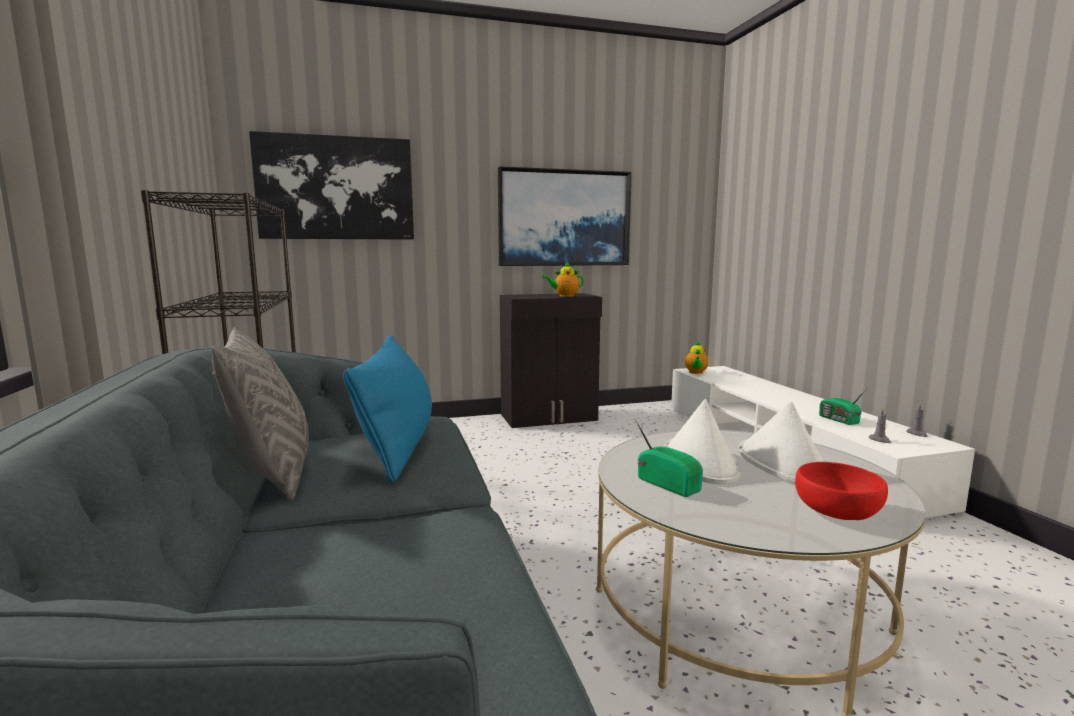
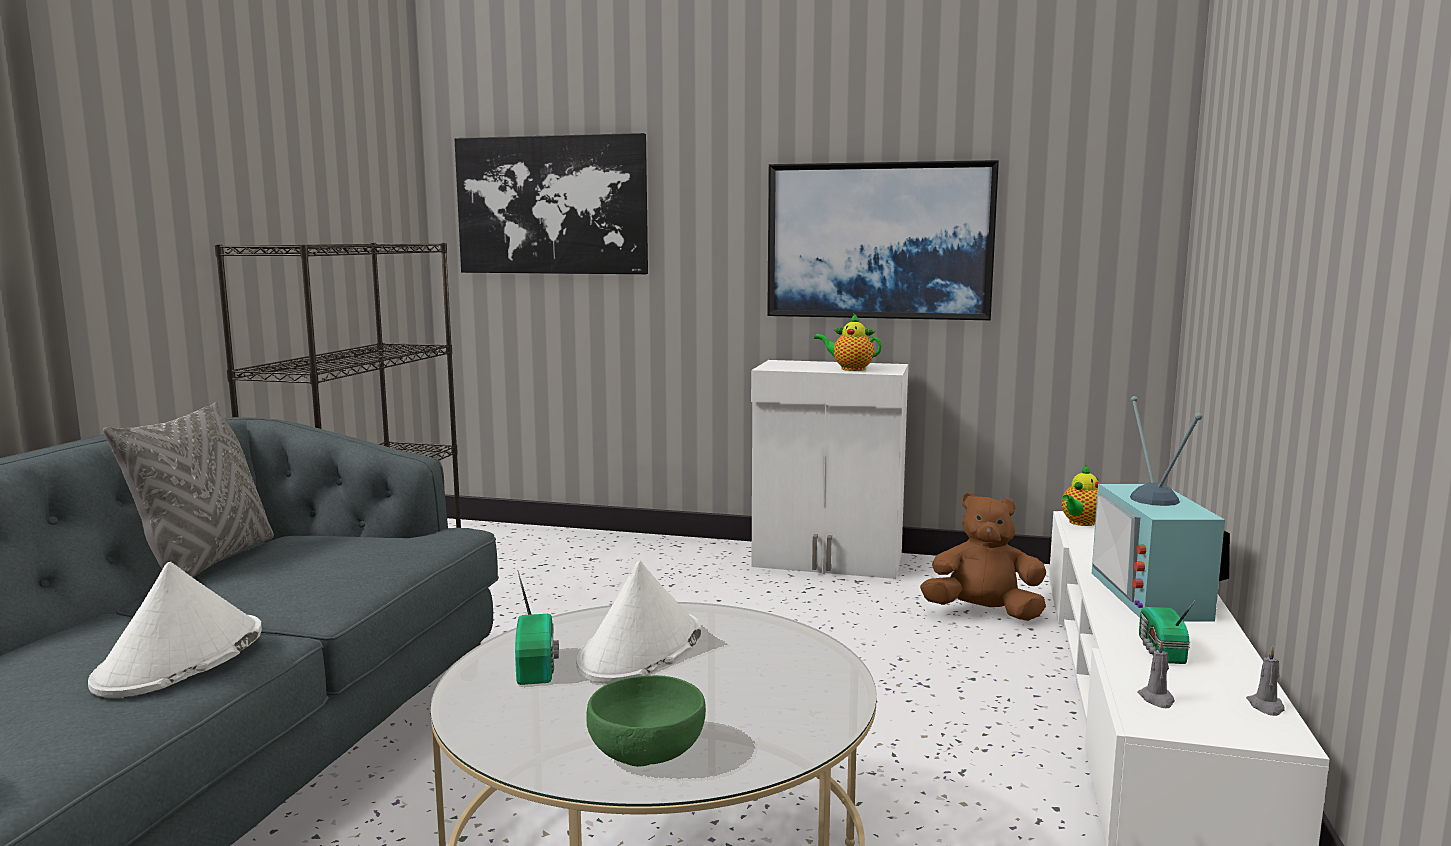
camera: 30 degrees right, 0 degrees up
blue pillow [343,335,432,483] -> none
black cabinet [500,293,602,428] -> white cabinet [751,360,908,579]
white hat [738,401,824,484] -> white hat moved to [88,562,262,698]
red bowl [795,462,888,520] -> green bowl [587,675,706,767]
none -> brown plush toy [920,492,1046,621]
none -> television [1092,396,1230,622]

